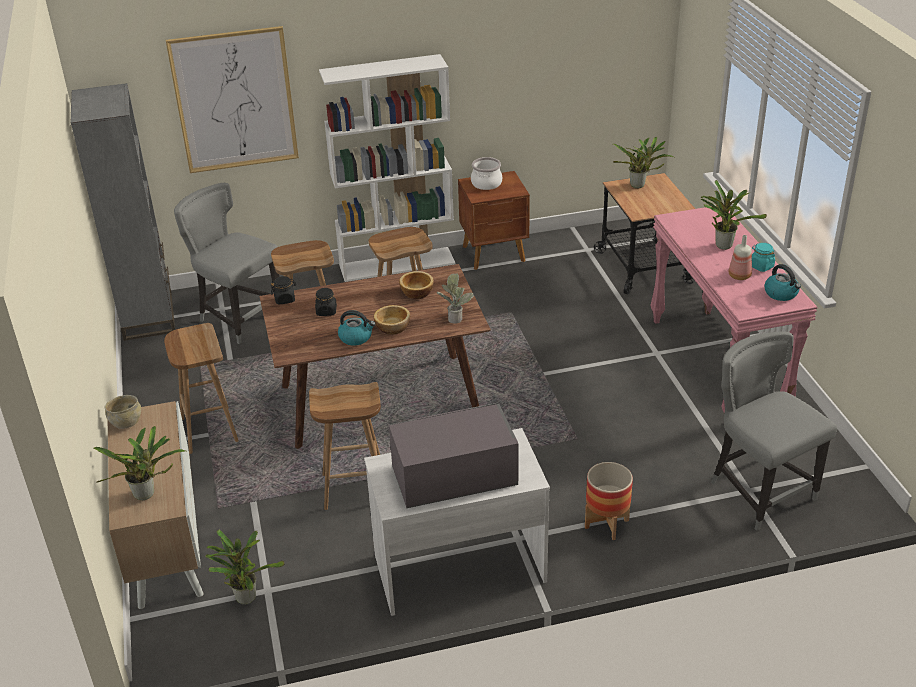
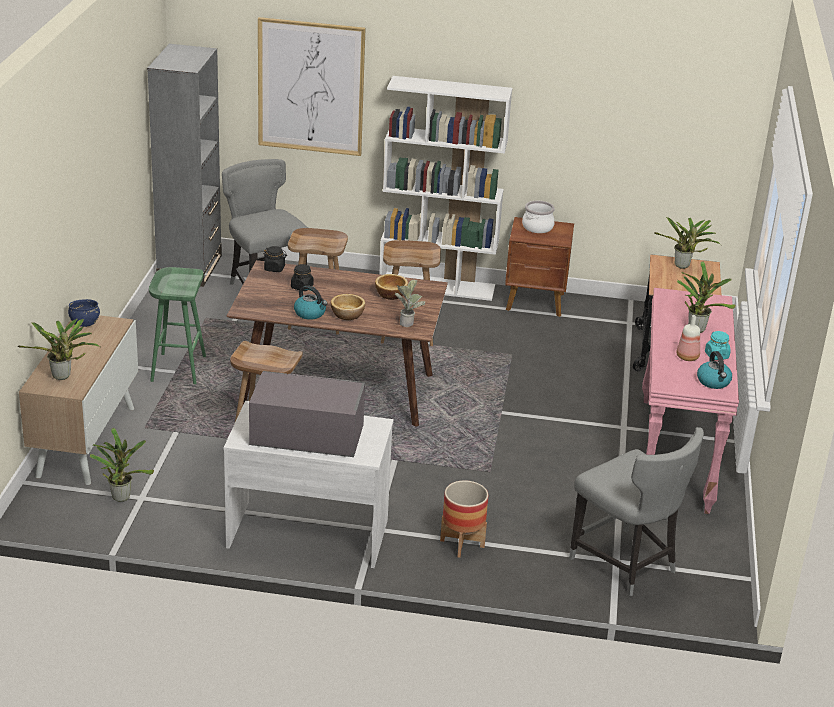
camera: 20 degrees right, 5 degrees down
beige bowl [105,395,141,429] -> blue bowl [68,299,100,327]
brown stool [164,323,239,454] -> green stool [149,267,206,384]
grey chair [711,331,837,531] -> grey chair turned 150 degrees clockwise [569,427,704,596]

